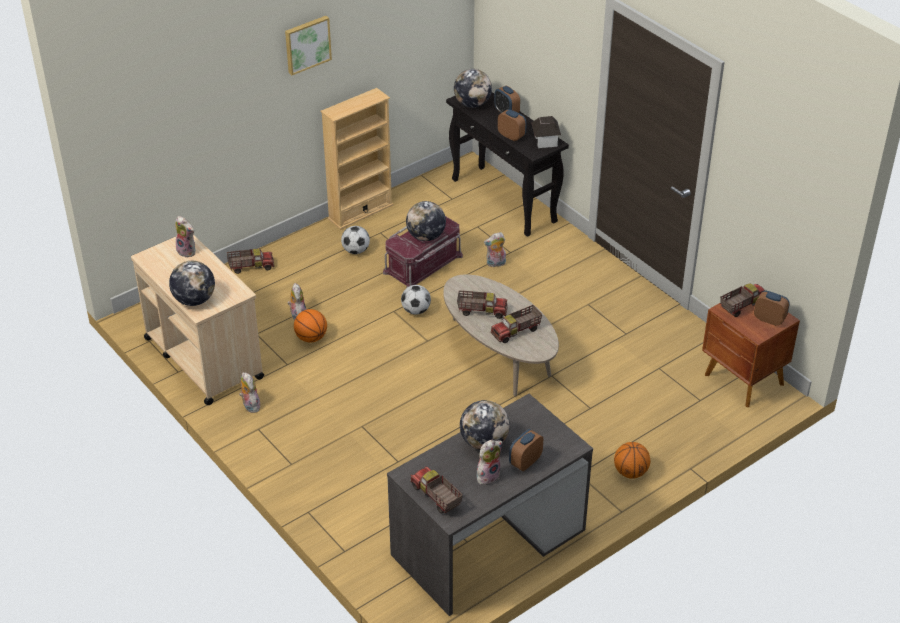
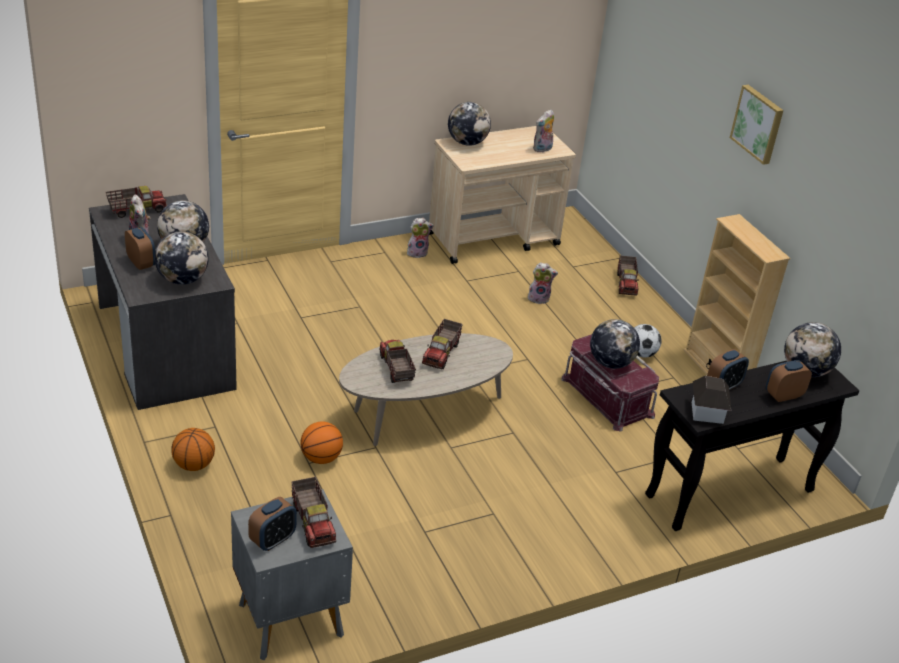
camera: 100 degrees right, 5 degrees down
basketball [294,309,327,342] -> basketball moved to [300,421,343,464]
football [401,285,431,315] -> none
plush toy [484,232,506,267] -> none
brown nightstand [702,303,800,407] -> grey nightstand [231,489,353,660]
none -> globe [154,231,209,285]

